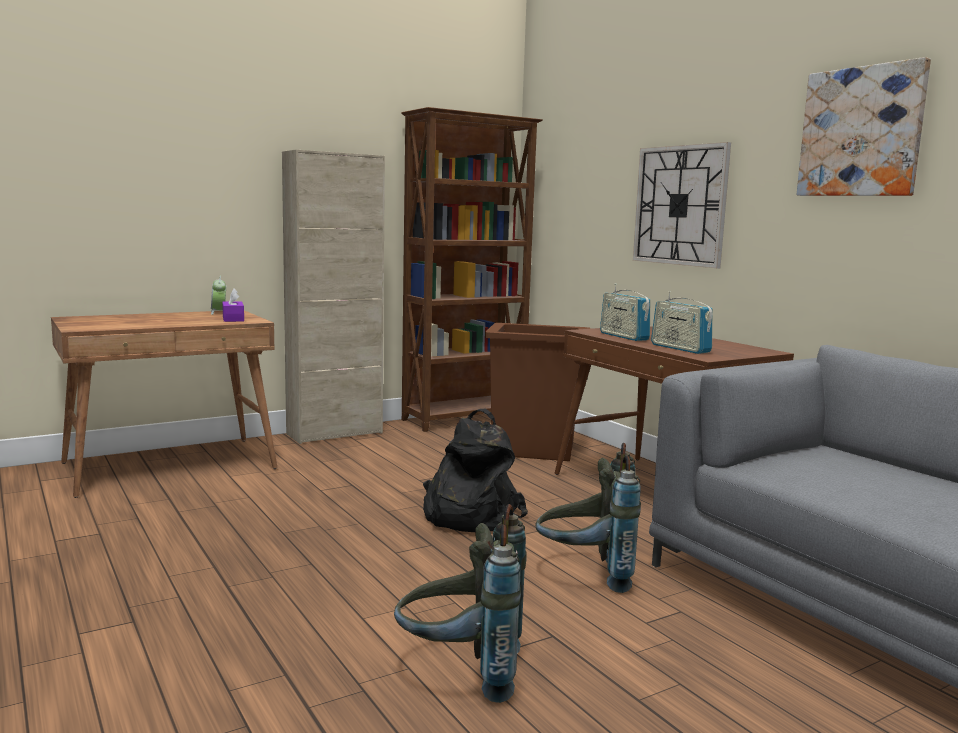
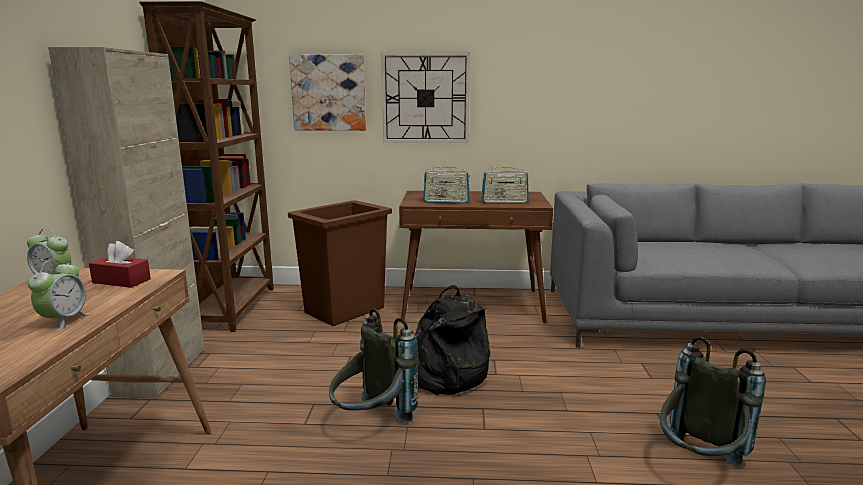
camera: 55 degrees left, 5 degrees up
purple tissue box [222,288,244,322] -> red tissue box [89,241,151,288]
grey backpack [535,443,641,593] -> grey backpack moved to [329,308,418,423]
picture [797,57,931,196] -> picture moved to [289,54,366,131]
none -> alarm clock [28,259,91,331]

